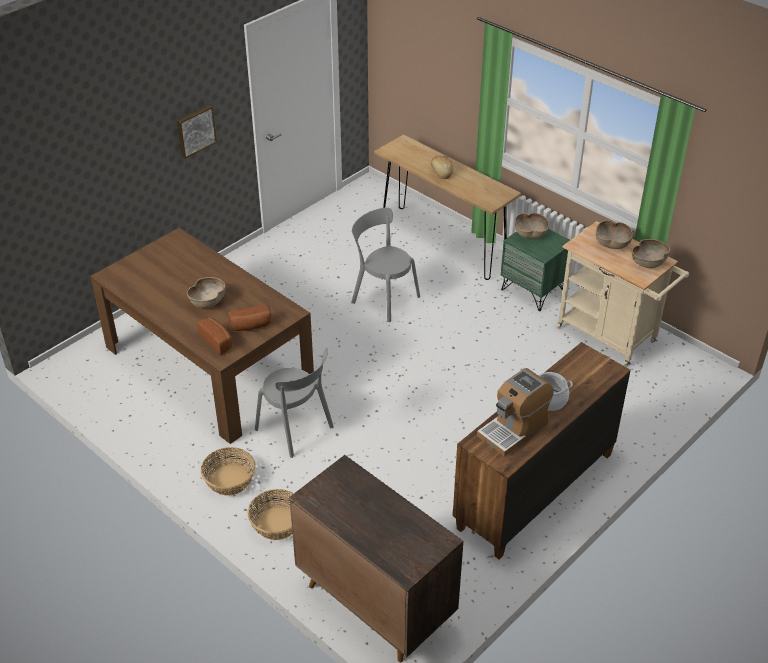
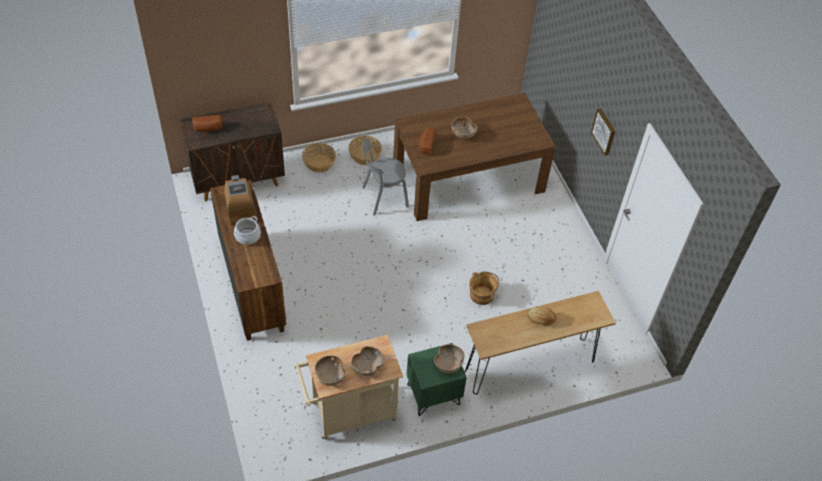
camera: 115 degrees right, 10 degrees up
bread [197,317,233,354] -> bread moved to [192,115,222,132]
grey chair [351,208,420,322] -> brown bucket [469,271,499,305]

